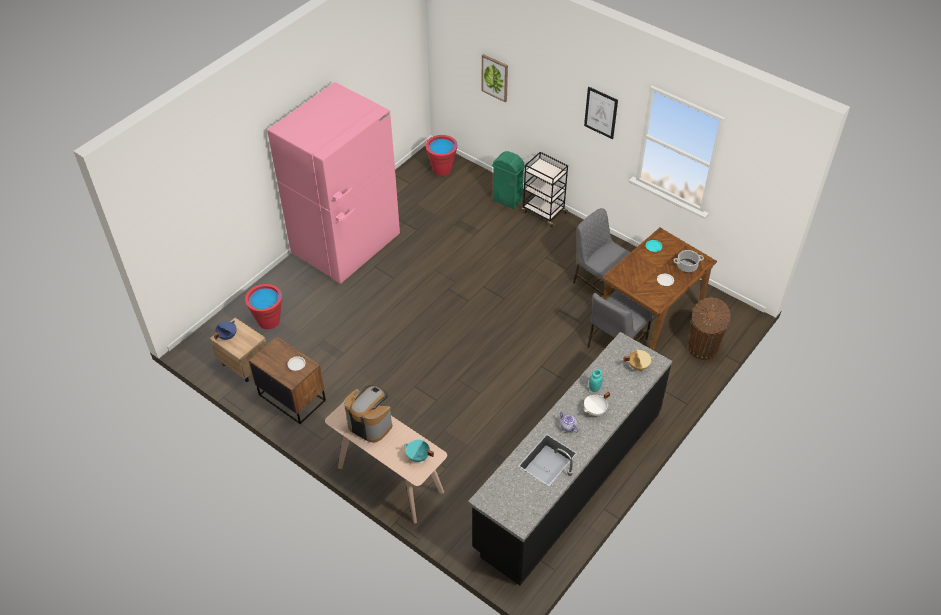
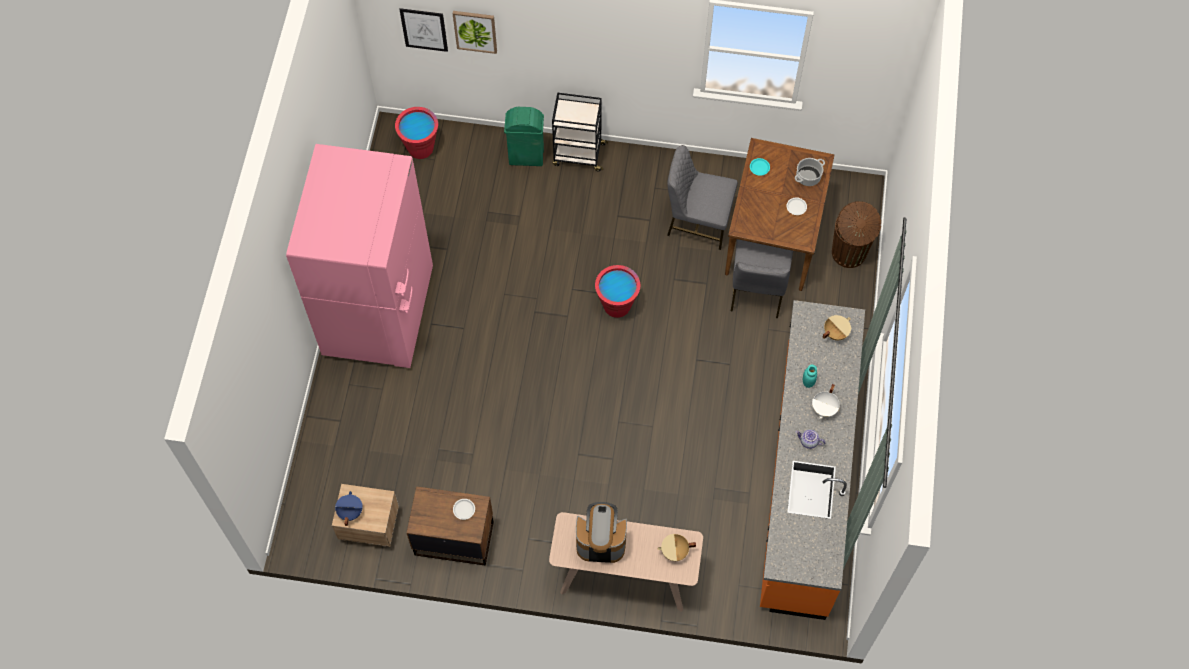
camera: 30 degrees left, 15 degrees up
red bucket [245,284,282,329] -> red bucket moved to [595,265,640,318]
turquoise cooking pot [404,440,434,462] -> beige cooking pot [657,534,696,561]
black counter [468,332,672,586] -> orange counter [760,300,865,620]
picture [584,87,618,139] -> picture moved to [399,8,448,52]

